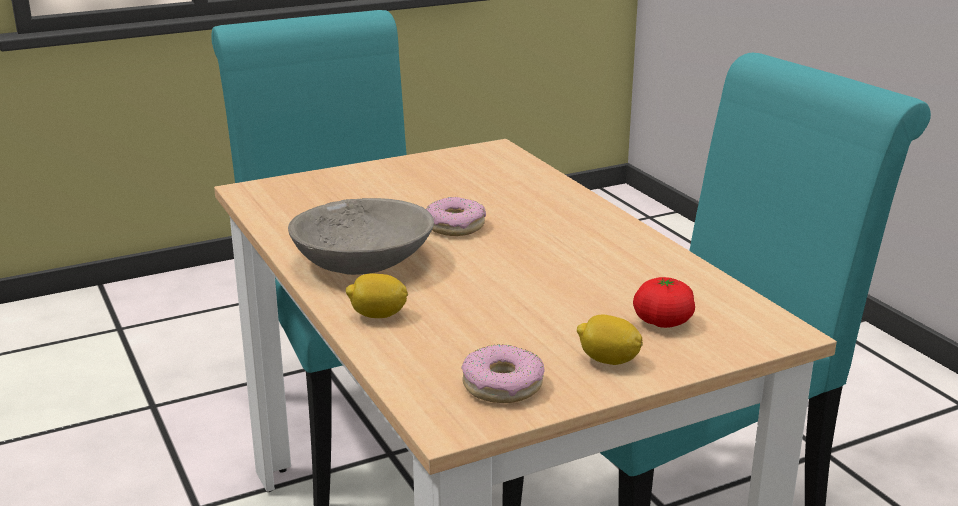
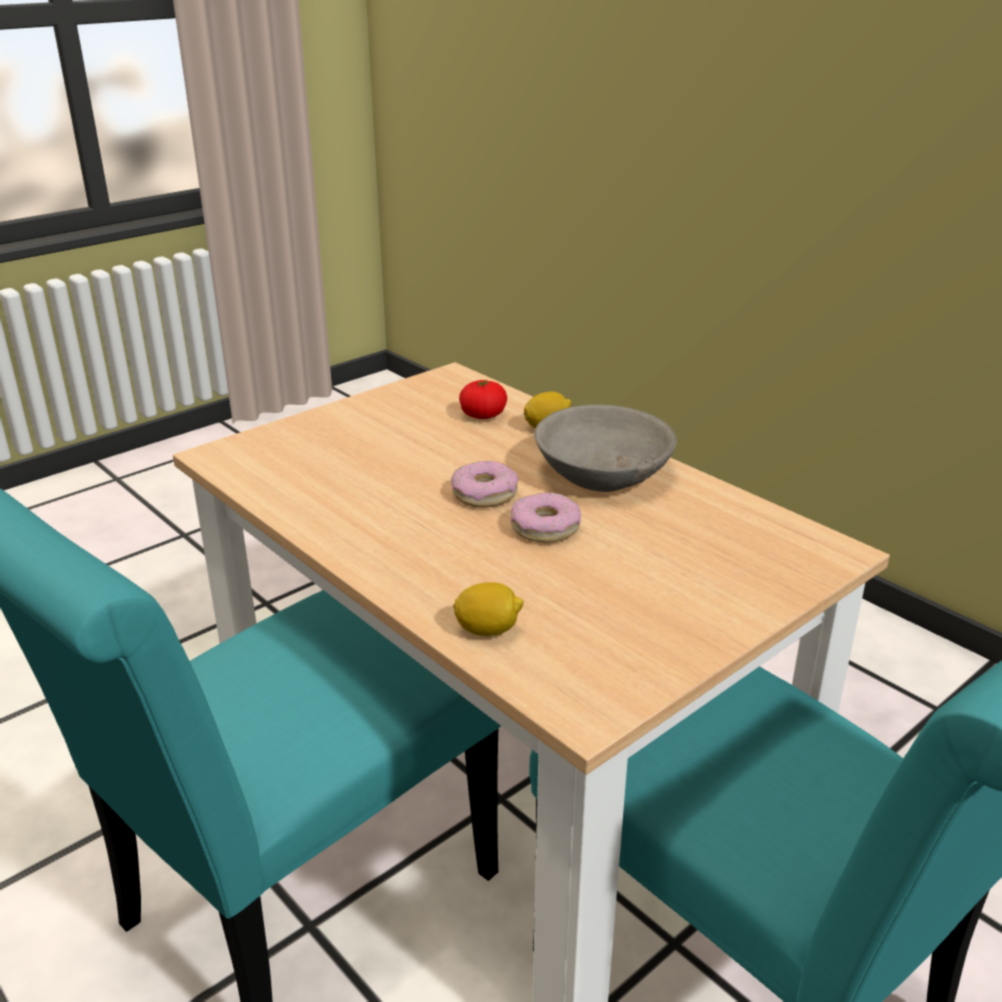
camera: 165 degrees right, 5 degrees up
donut [461,344,545,403] -> donut moved to [451,461,519,508]
lemon [577,315,643,365] -> lemon moved to [453,582,524,636]
tomato [633,277,695,328] -> tomato moved to [459,380,507,419]

